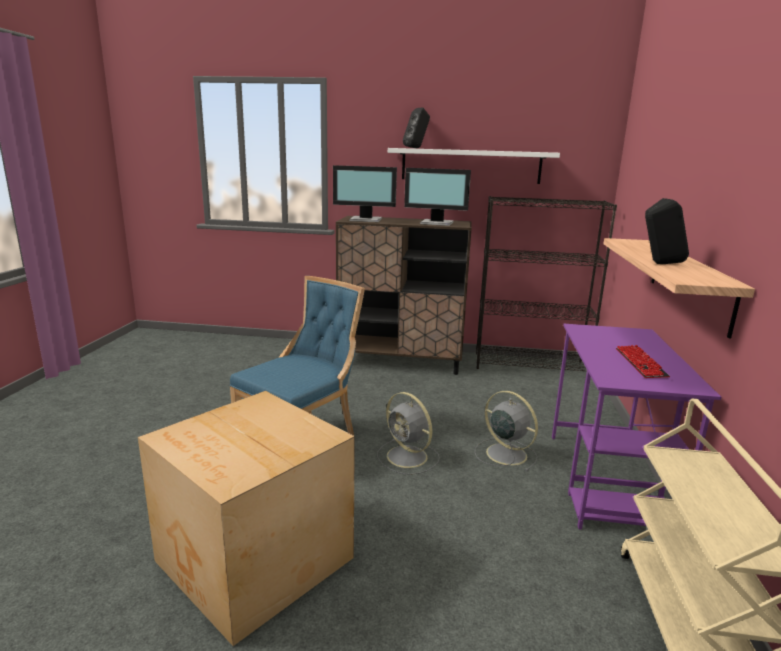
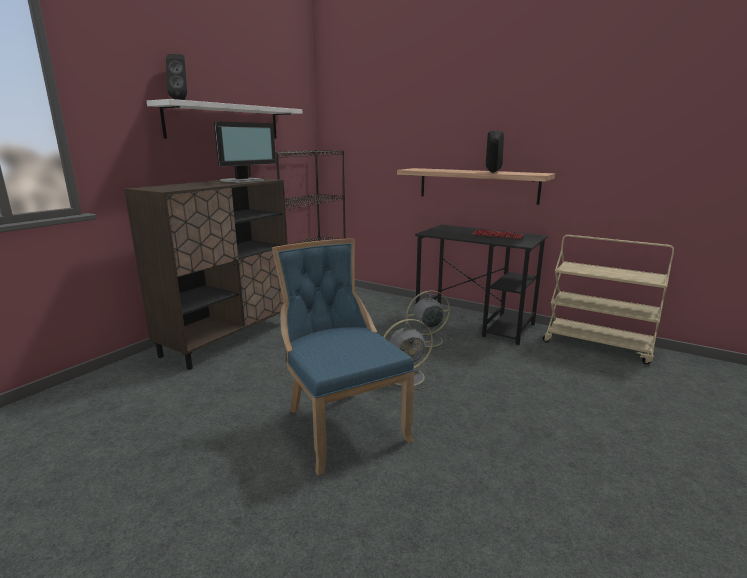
camera: 65 degrees left, 0 degrees up
cardboard box [138,391,355,646] -> none
monitor [333,165,397,222] -> none
purple desk [552,324,721,530] -> black desk [415,224,548,345]

